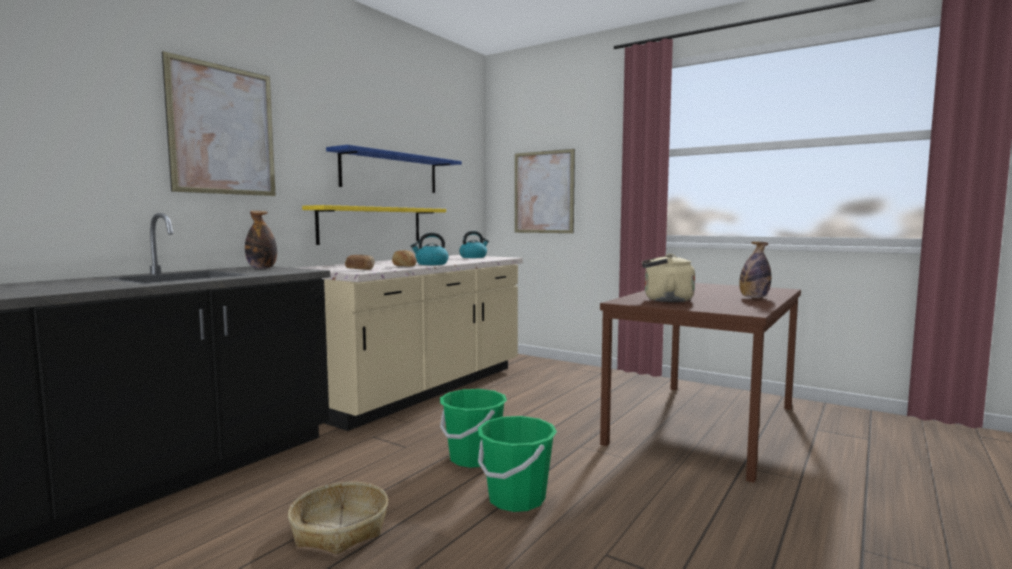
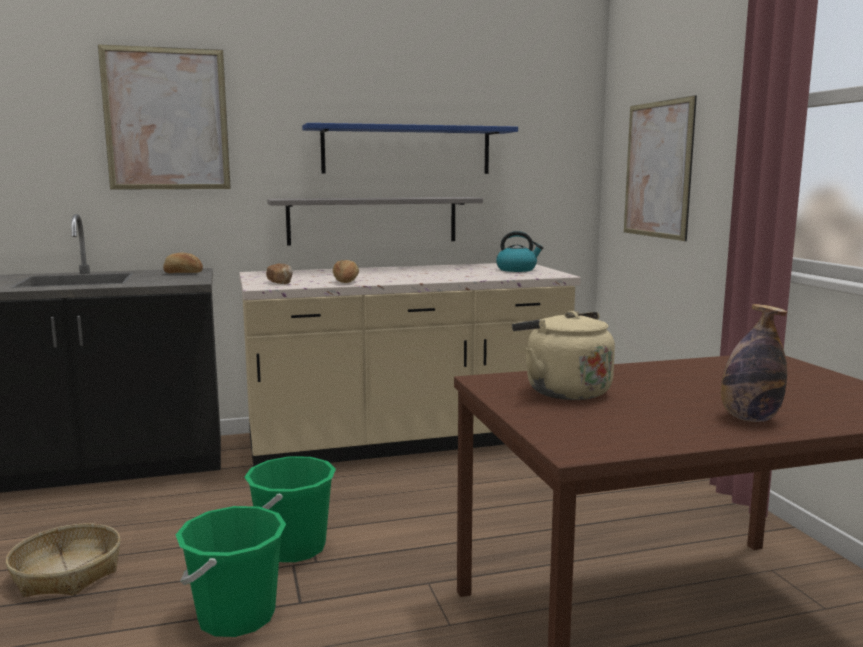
camera: 40 degrees right, 5 degrees up
bottle [245,211,277,269] -> bread [163,252,203,273]
yellow shelf [302,205,446,245] -> grey shelf [267,197,483,246]
kettle [411,233,449,265] -> none

